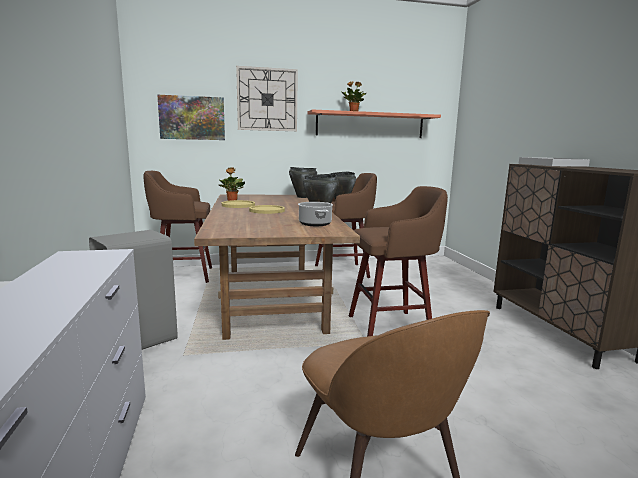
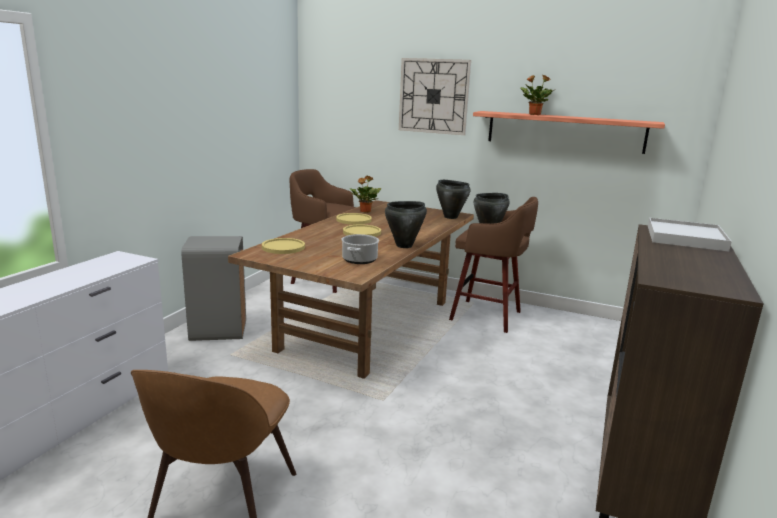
camera: 35 degrees right, 5 degrees up
picture [157,95,225,140] -> none
brown stool [349,186,448,337] -> none
none -> yellow plate [262,238,305,254]

